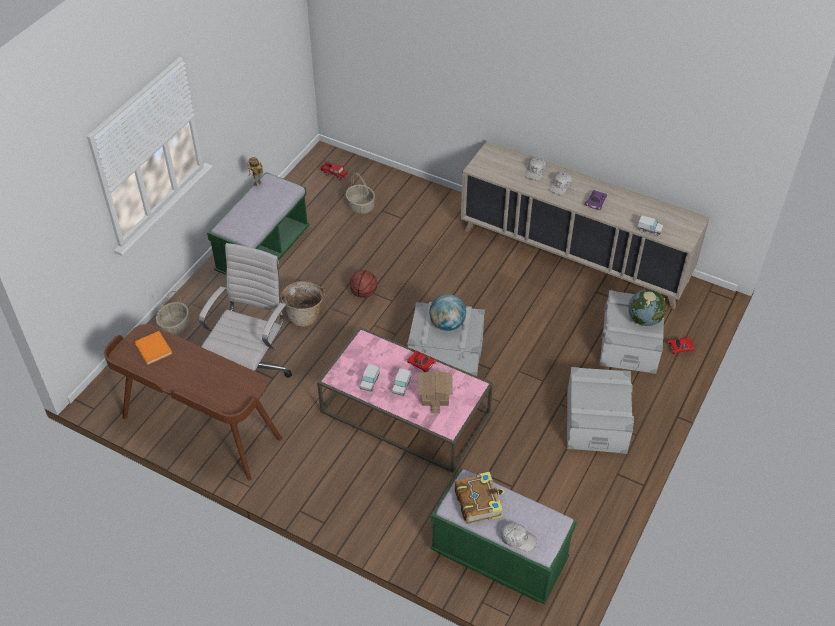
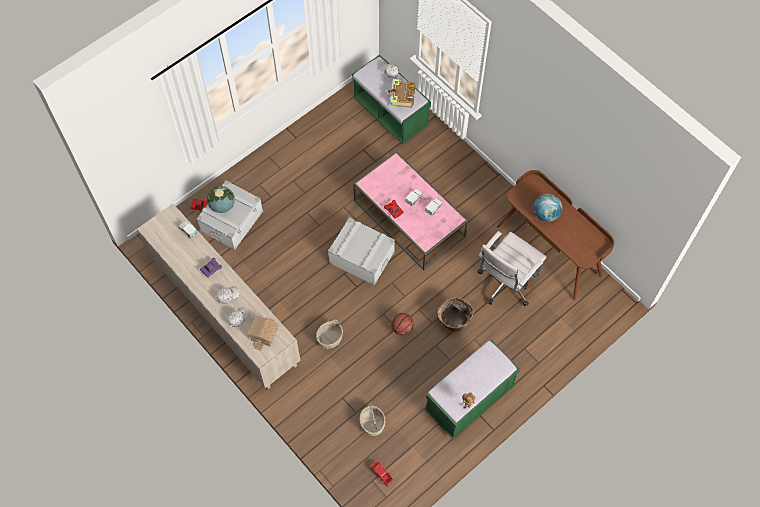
camera: 160 degrees left, 15 degrees up
orange book [134,331,172,365] -> none
basket [156,291,190,335] -> basket moved to [316,320,343,349]
toy house [418,371,453,413] -> toy house moved to [247,316,279,351]
globe [429,294,466,331] -> globe moved to [534,194,562,222]
grey storage box [567,367,634,454] -> none

